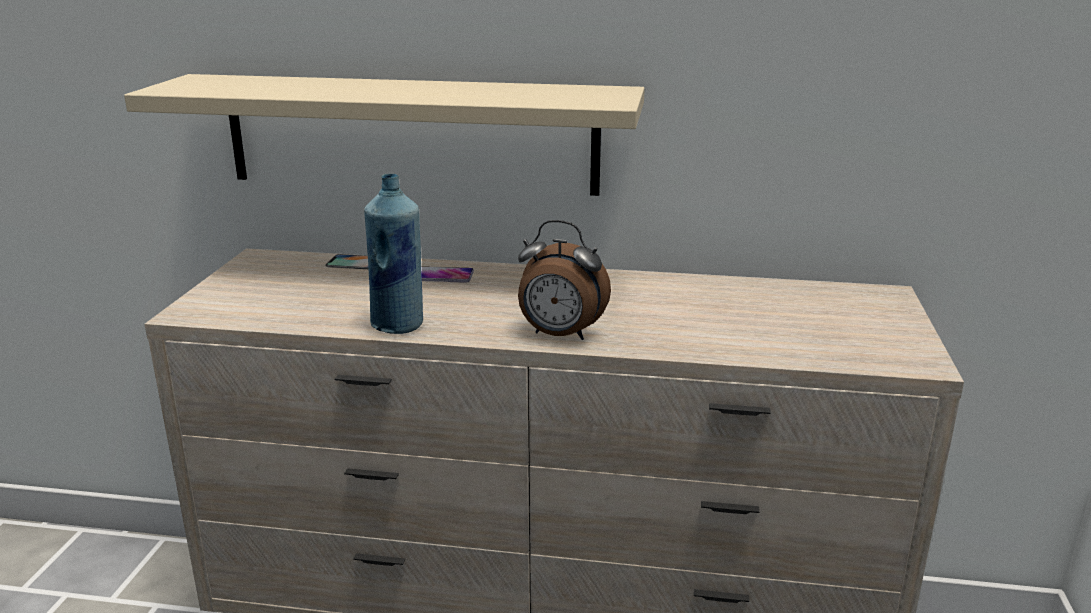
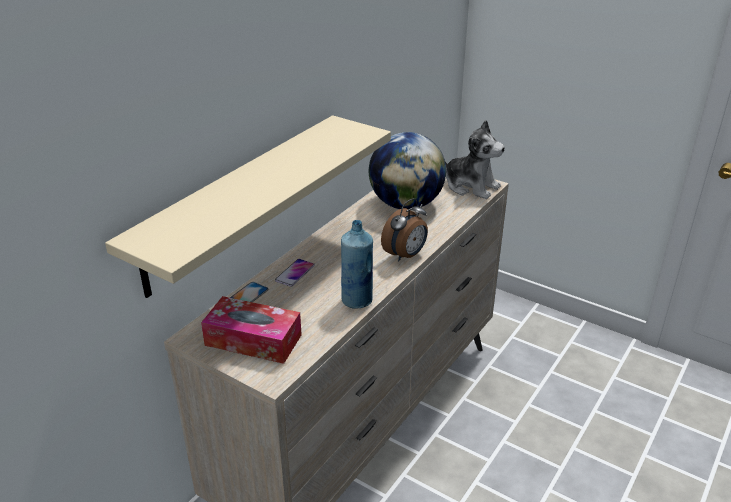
camera: 65 degrees left, 10 degrees up
none -> tissue box [201,296,302,364]
none -> globe [369,132,446,209]
none -> plush toy [445,120,505,199]

